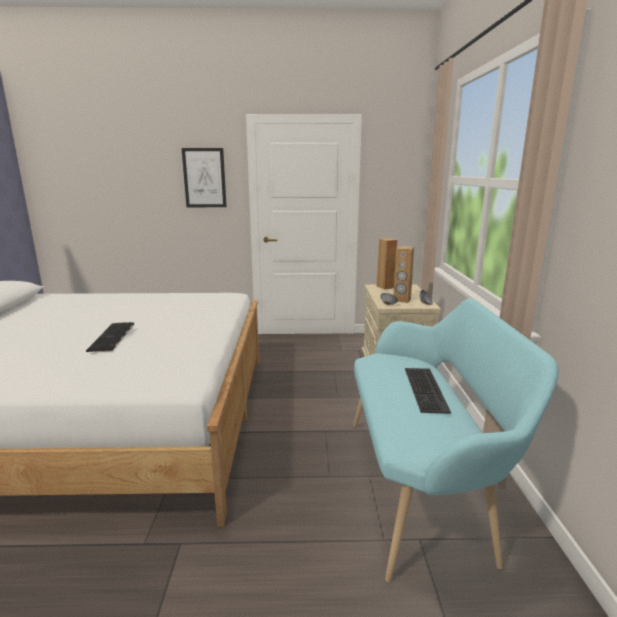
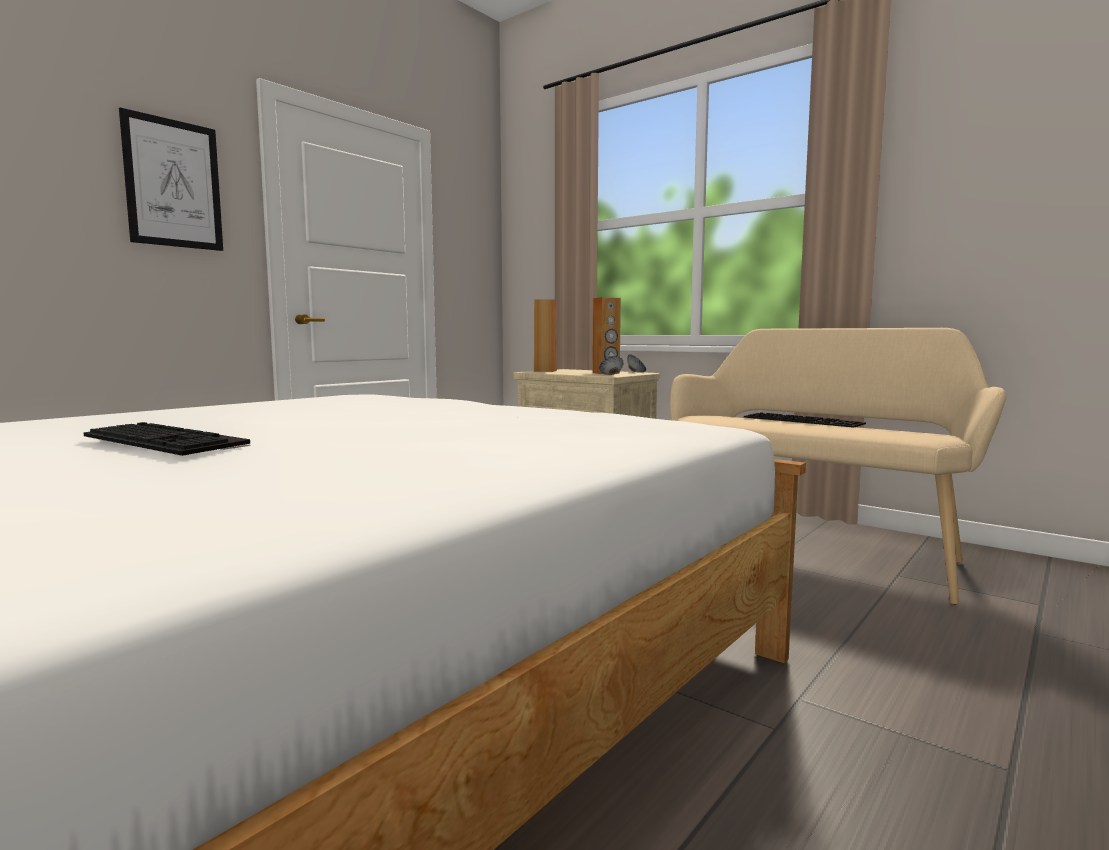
camera: 50 degrees left, 10 degrees down
keyboard [86,322,134,352] -> keyboard moved to [83,422,251,456]
turquoise bench [353,298,559,583] -> beige bench [670,328,1006,605]

